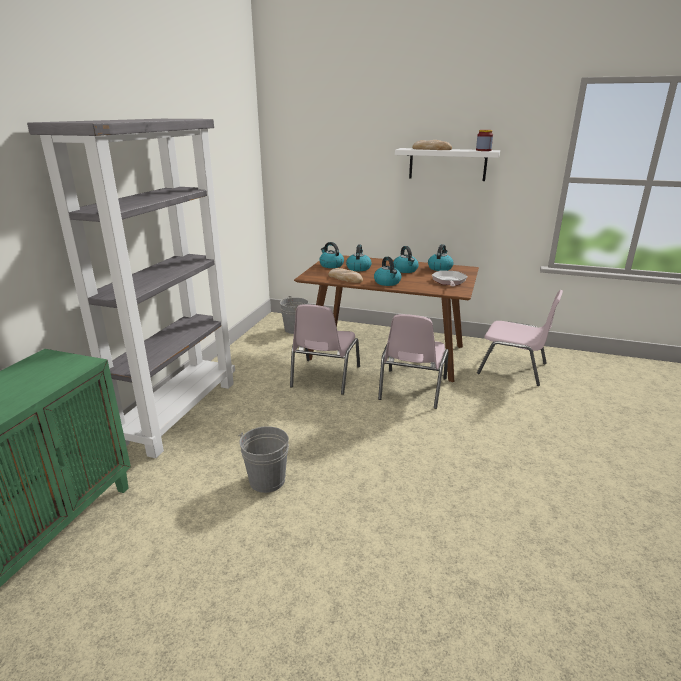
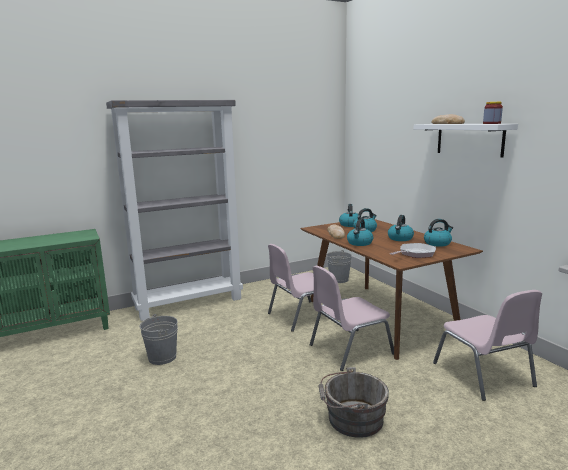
camera: 45 degrees right, 10 degrees down
none -> grey bucket [318,367,389,438]

